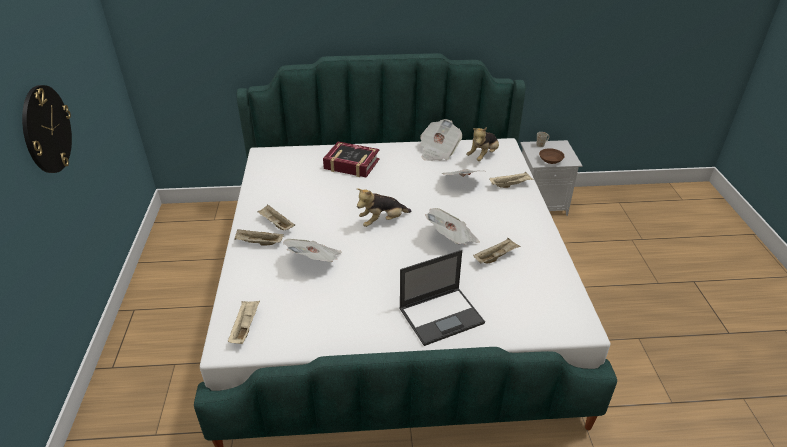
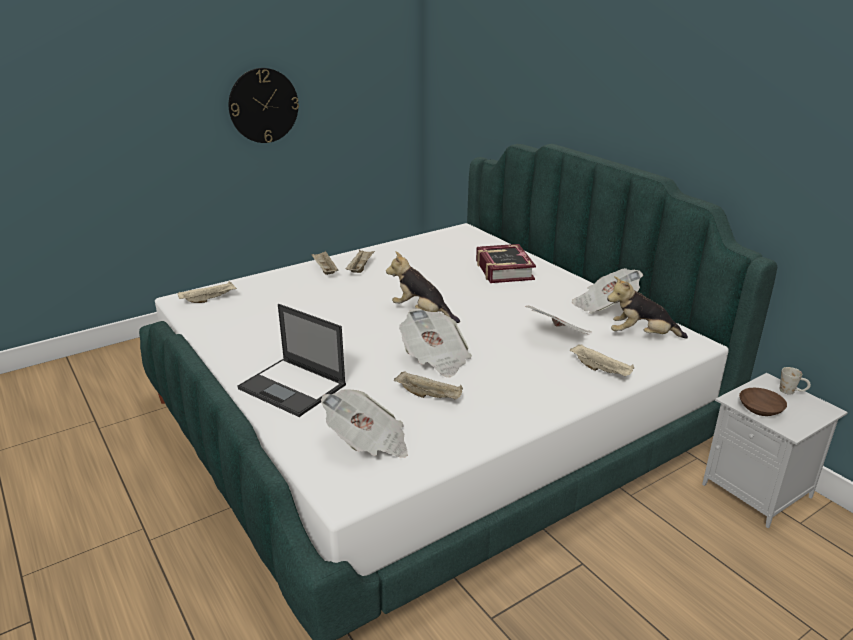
camera: 60 degrees right, 10 degrees down
newspaper [283,239,342,262] -> newspaper moved to [321,389,408,458]

